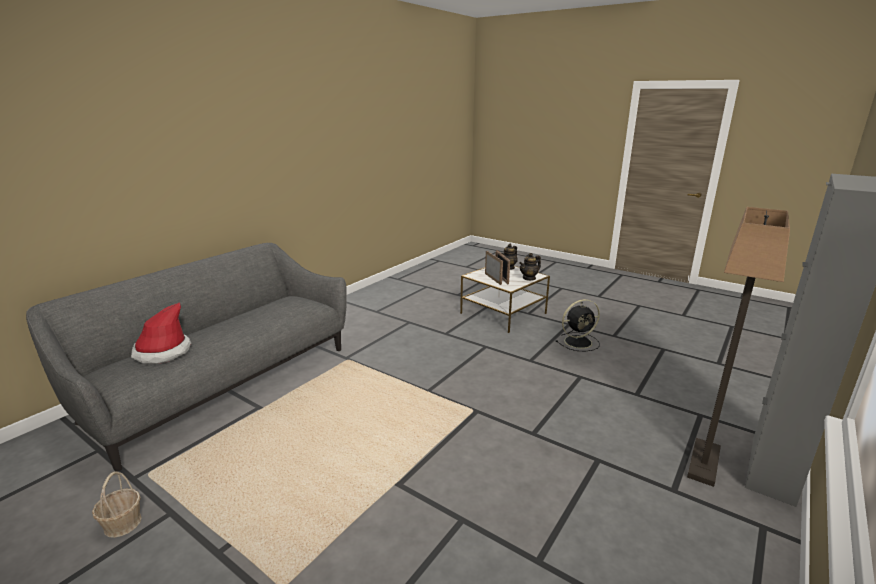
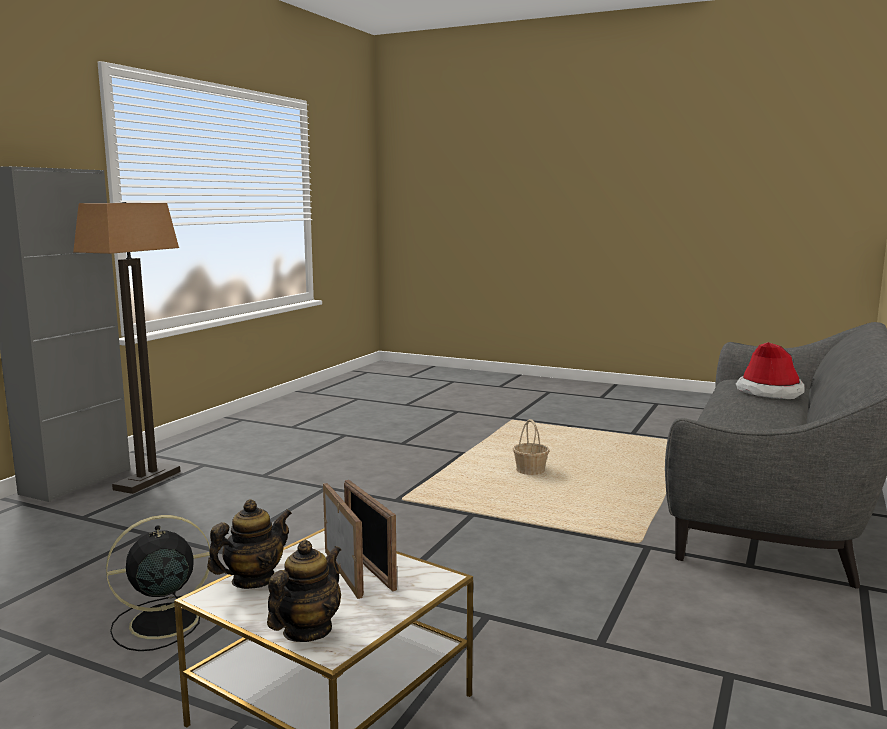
camera: 170 degrees right, 10 degrees down
basket [92,471,142,538] -> basket moved to [513,419,550,475]

